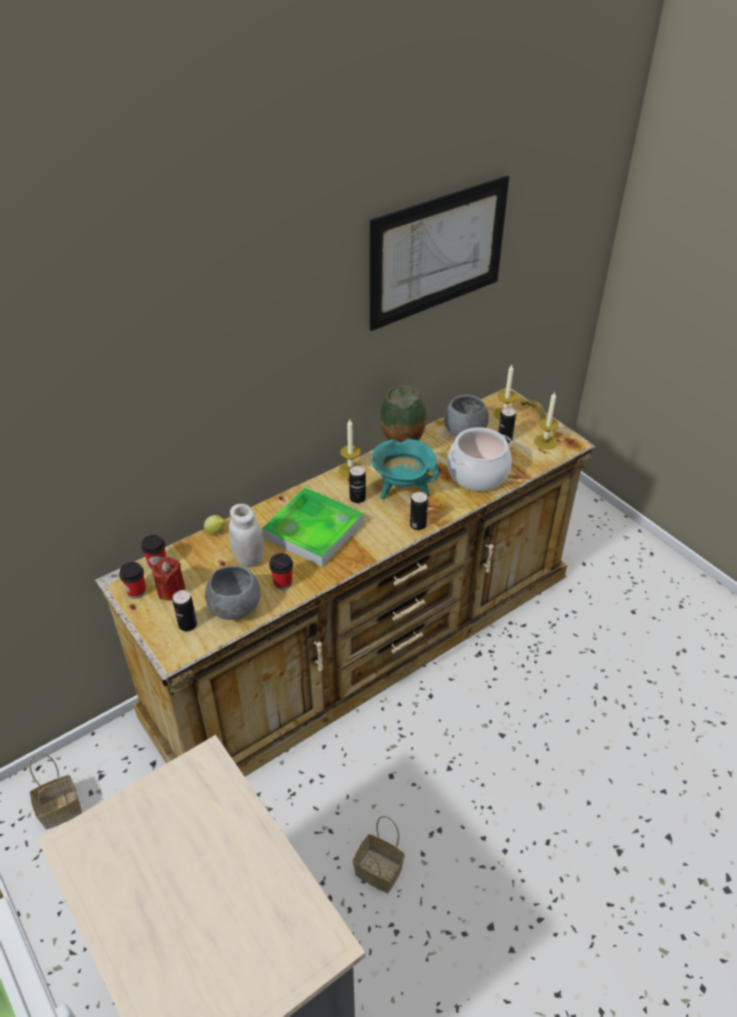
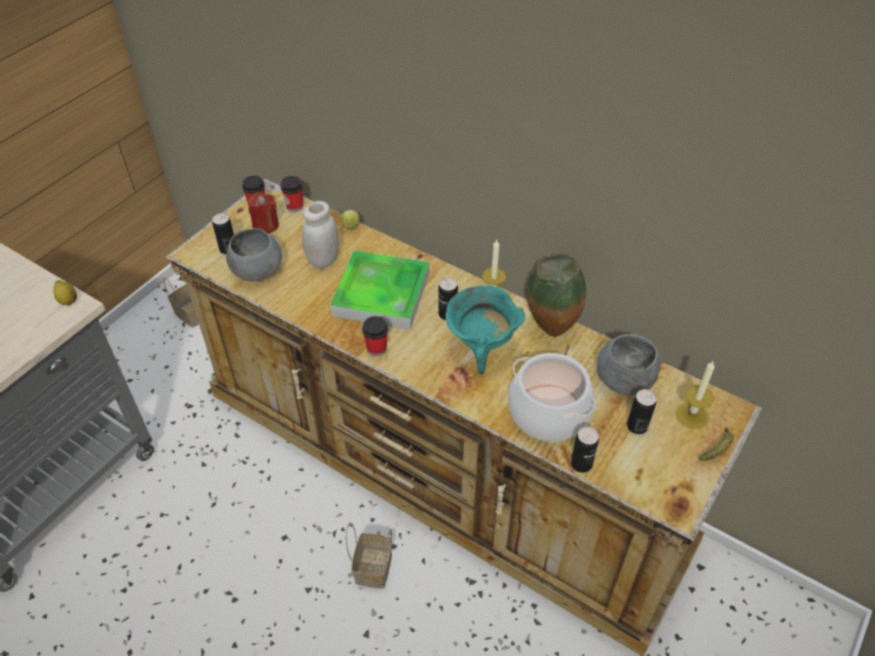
camera: 70 degrees right, 5 degrees up
cup [269,553,293,590] -> cup moved to [362,316,388,356]
basket [353,816,405,893] -> basket moved to [346,522,392,589]
picture [370,176,509,331] -> none
can [410,492,428,530] -> can moved to [571,427,599,473]
candle [534,392,559,449] -> none
none -> lemon [53,280,77,305]

